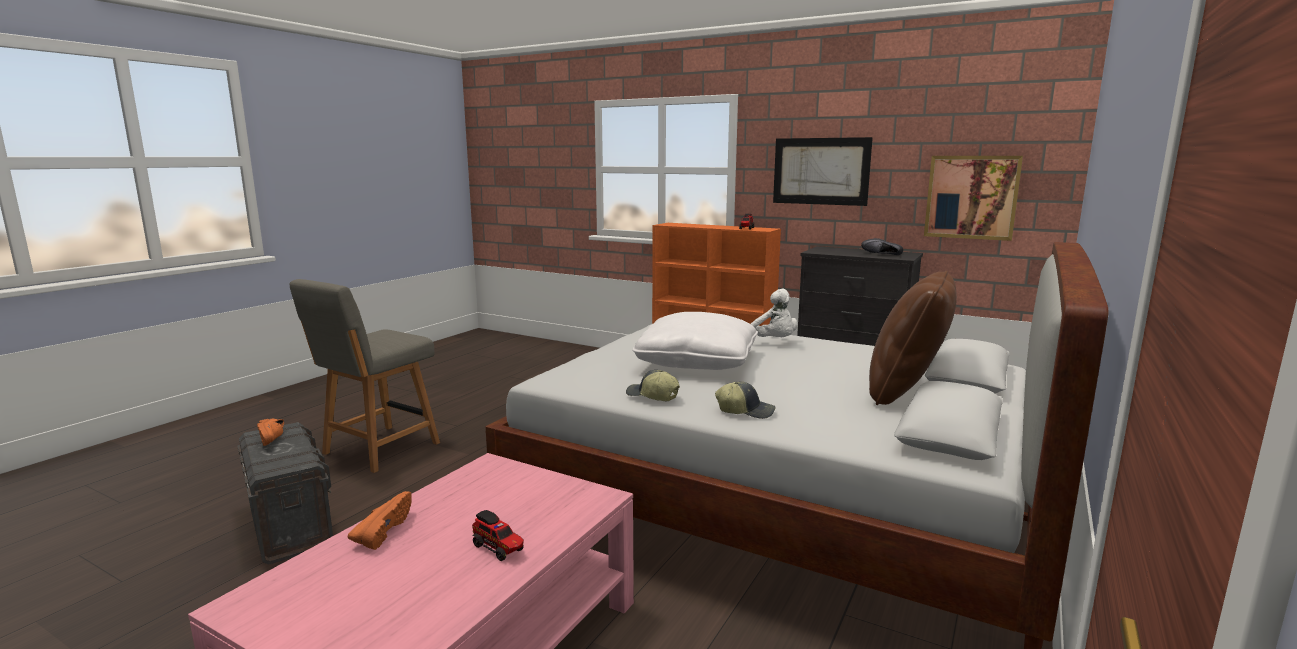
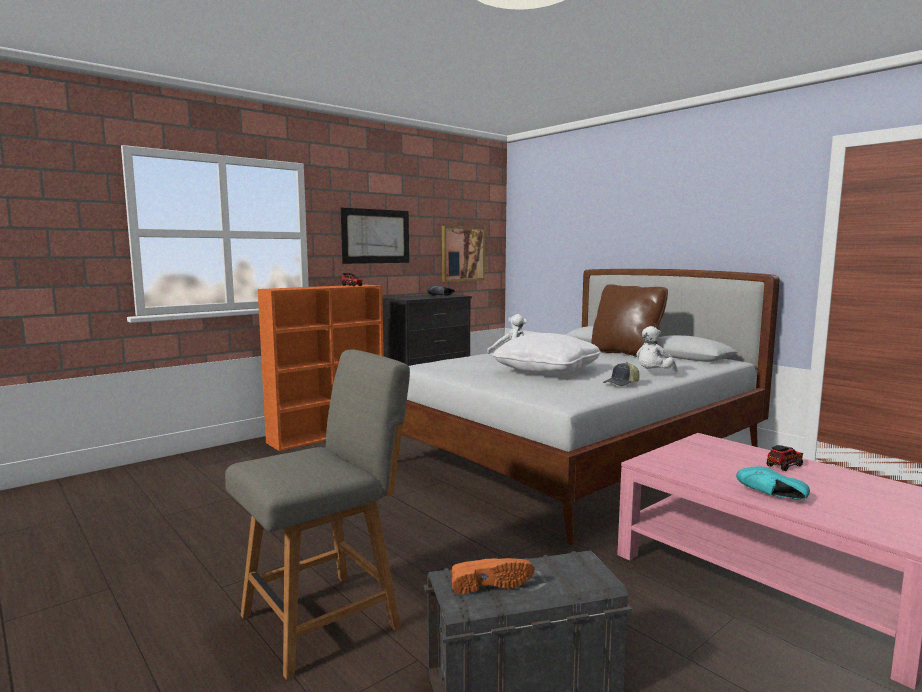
camera: 70 degrees left, 5 degrees down
grey chair [290,279,440,473] -> grey chair turned 90 degrees counterclockwise [225,350,410,680]
orange shoe [348,491,412,550] -> turquoise shoe [736,466,810,500]
cap [715,382,776,419] -> white plush toy [636,326,677,371]

